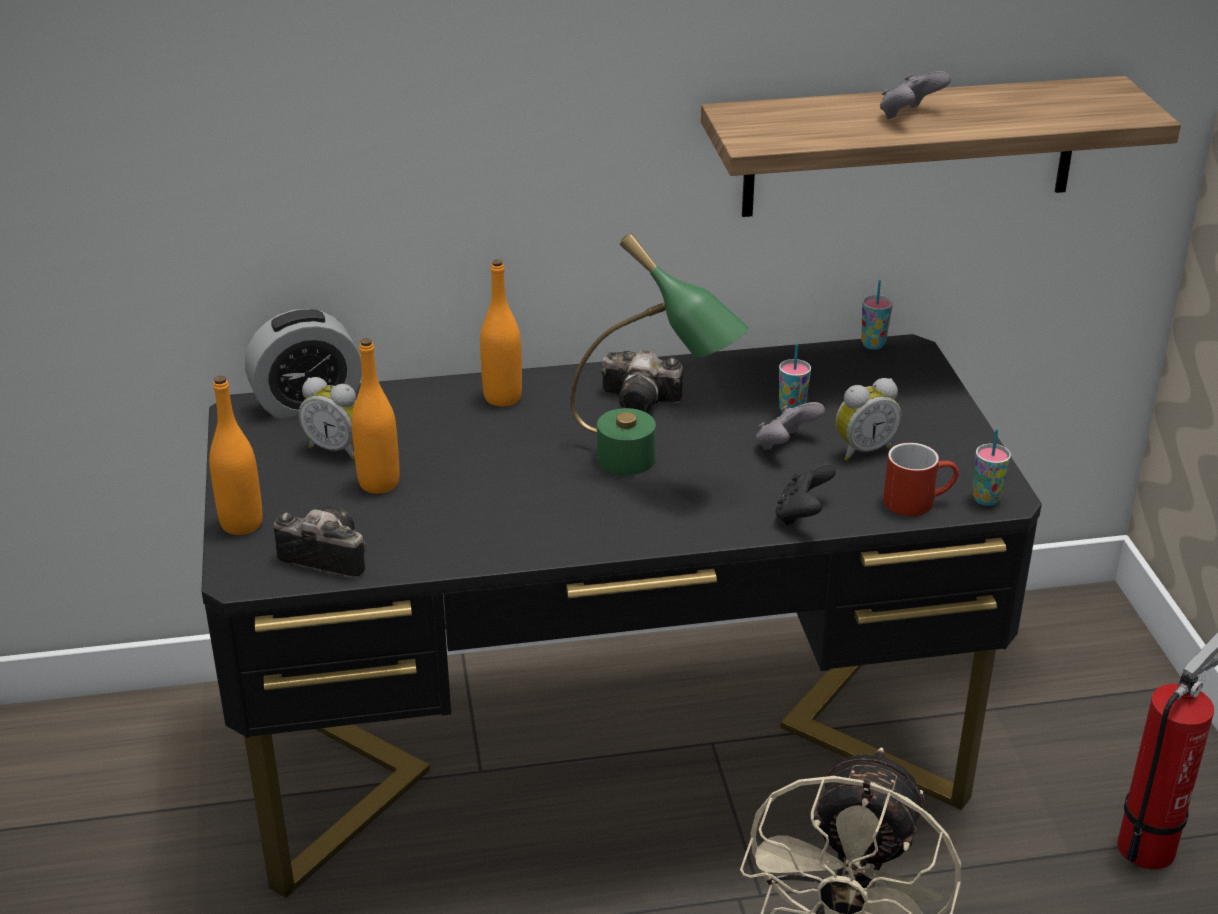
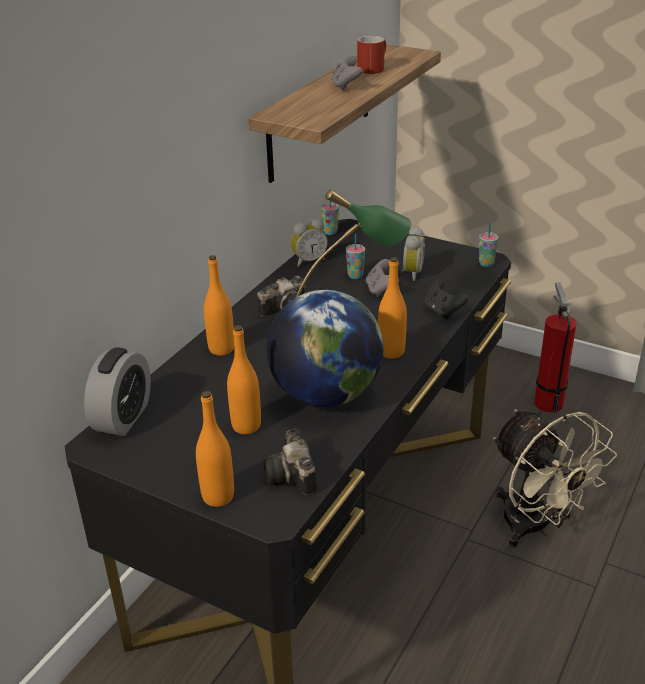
camera: 50 degrees left, 0 degrees up
camera [274,506,366,578] -> camera turned 75 degrees counterclockwise [263,428,317,495]
alarm clock [299,377,356,459] -> alarm clock moved to [291,219,328,267]
red mug [883,443,959,516] -> red mug moved to [357,36,386,74]
none -> globe [266,290,384,407]
none -> orange bottle [378,257,407,359]

